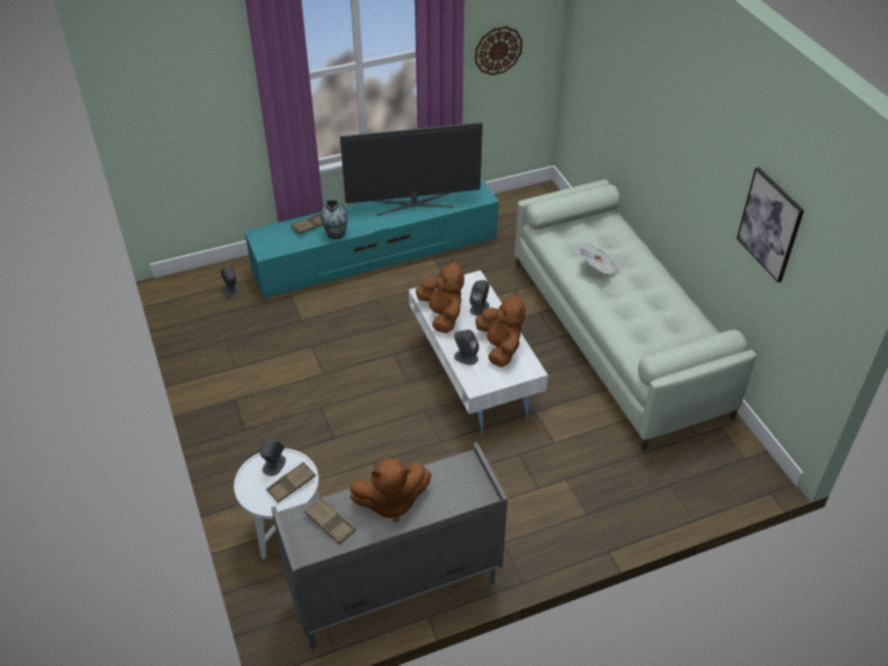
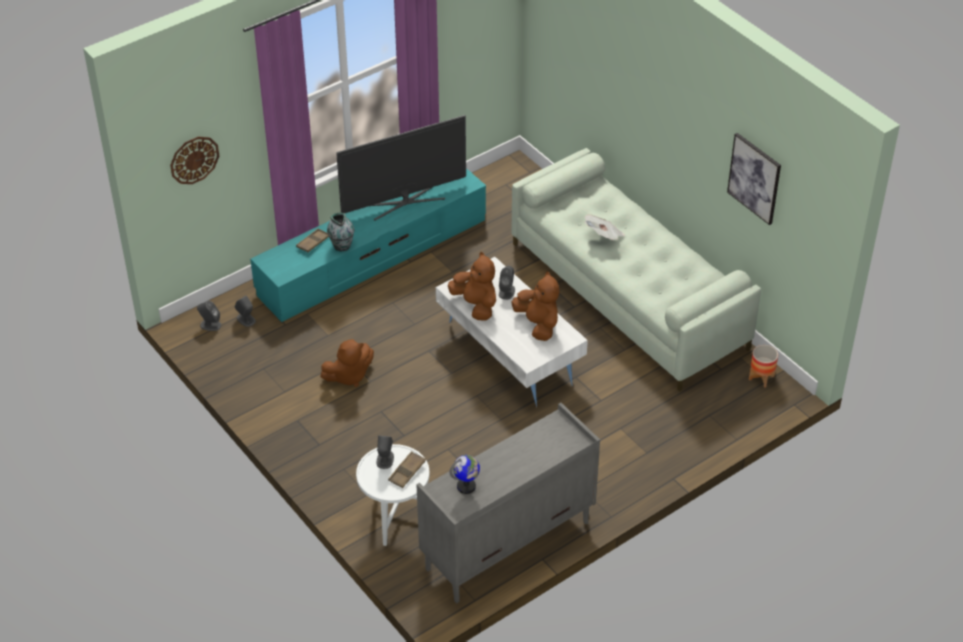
camera: 15 degrees left, 0 degrees up
brown tray [304,497,356,544] -> globe [449,455,480,494]
brown plush toy [350,458,431,522] -> brown plush toy moved to [320,339,374,387]
grey speaker [454,330,479,365] -> grey speaker moved to [197,301,221,331]
wall clock [475,26,523,75] -> wall clock moved to [170,137,219,184]
none -> planter [749,345,778,388]

